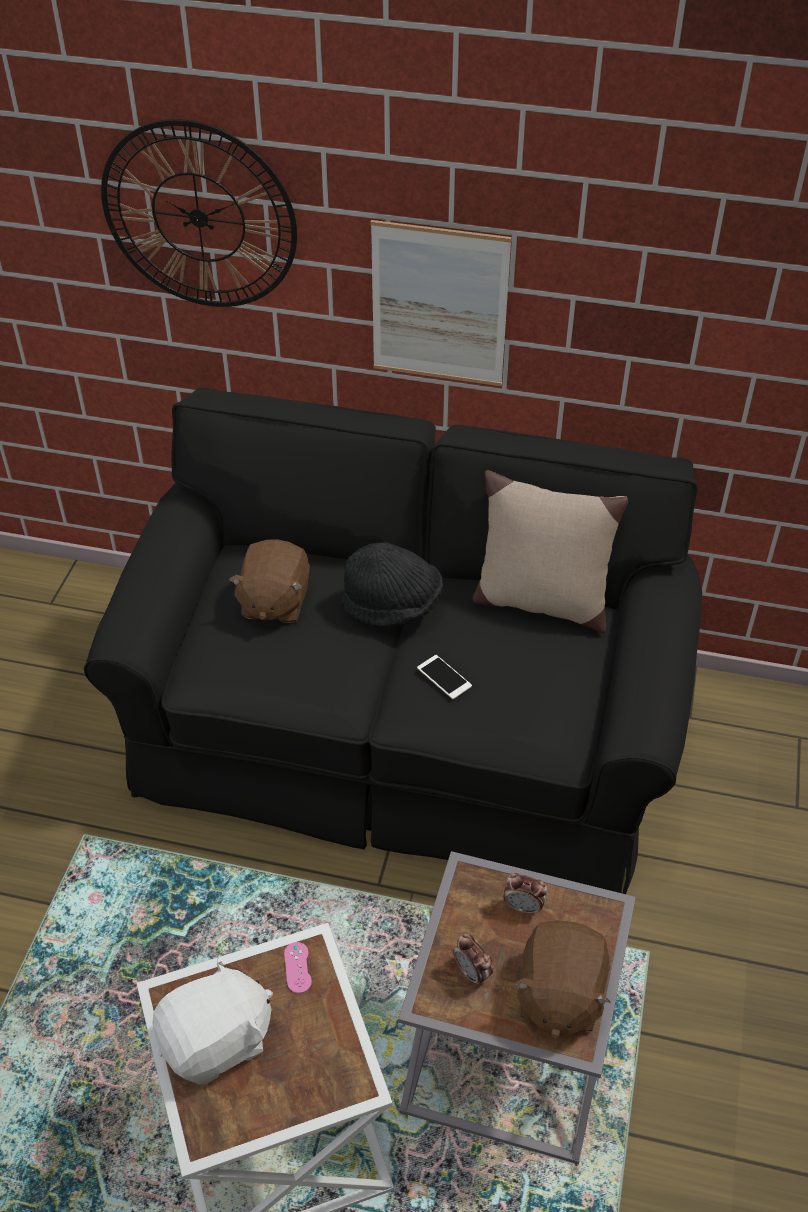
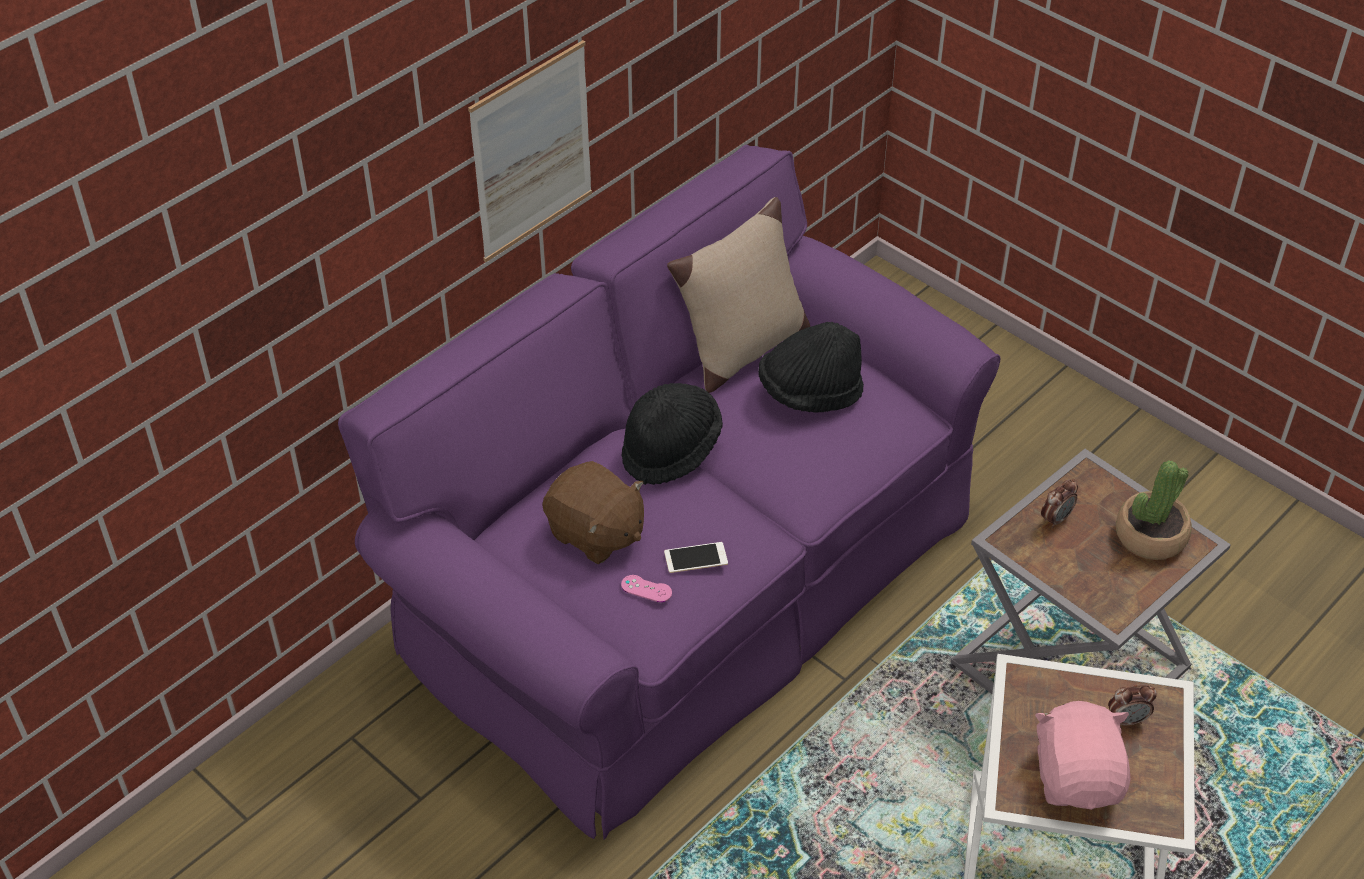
camera: 60 degrees left, 0 degrees up
black sofa [84,387,702,894] -> purple sofa [338,145,1000,839]
wall clock [101,119,297,307] -> none
white plush toy [152,956,273,1085] -> pink plush toy [1035,701,1131,810]
pink game controller [284,942,312,993] -> pink game controller moved to [621,575,672,602]
phone [417,655,472,699] -> phone moved to [664,542,728,573]
alarm clock [453,934,493,986] -> alarm clock moved to [1108,685,1157,726]
brown plush toy [514,920,611,1039] -> potted plant [1116,460,1192,560]
none -> black hat [758,322,864,413]

